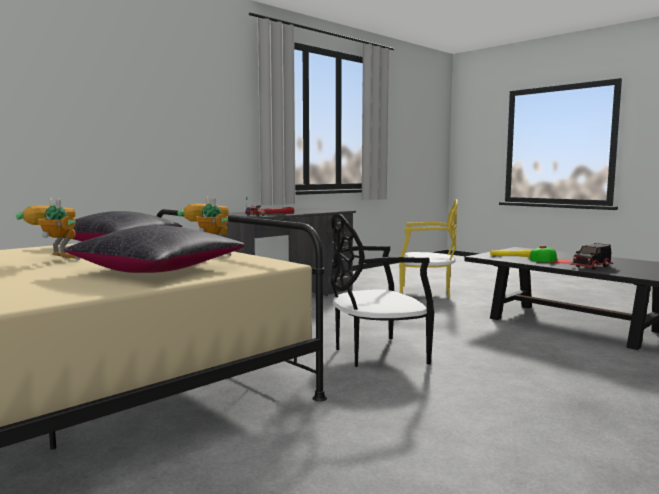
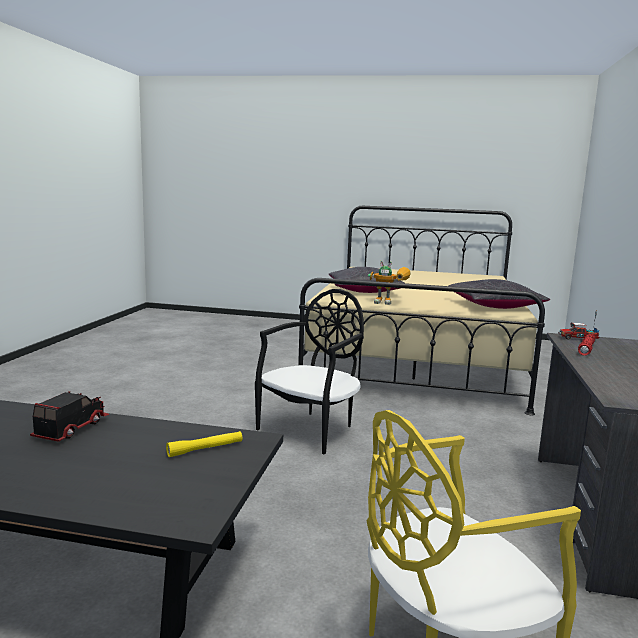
camera: 145 degrees right, 5 degrees up
toy robot [16,198,80,260] -> none
cap [530,245,573,263] -> none

